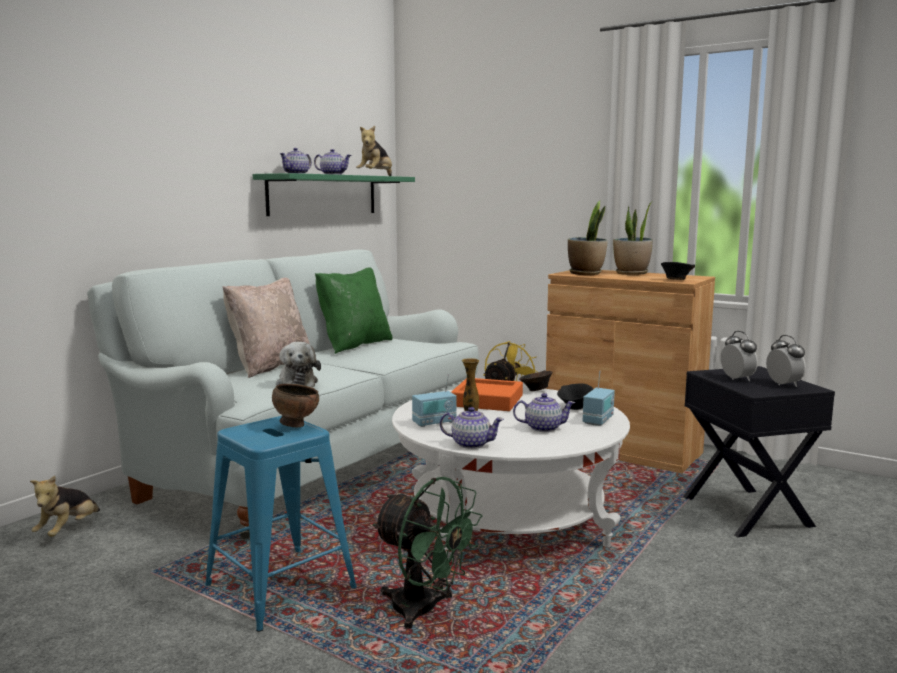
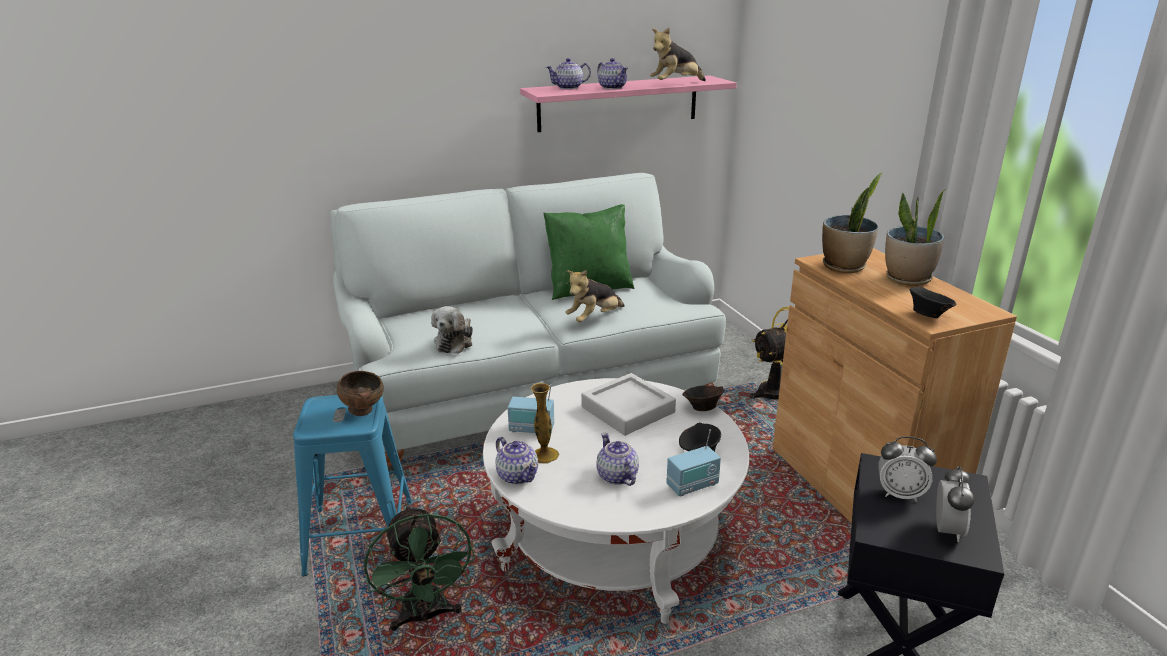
camera: 35 degrees right, 15 degrees up
plush toy [30,475,100,537] -> plush toy moved to [565,270,625,322]
beige pillow [222,278,310,378] -> none
green shelf [253,173,415,216] -> pink shelf [520,75,737,132]
orange tray [451,378,523,411] -> grey tray [581,373,676,436]
teapot [513,393,575,432] -> teapot turned 150 degrees counterclockwise [596,433,639,486]
alarm clock [721,331,758,381] -> alarm clock turned 90 degrees clockwise [878,436,937,502]

